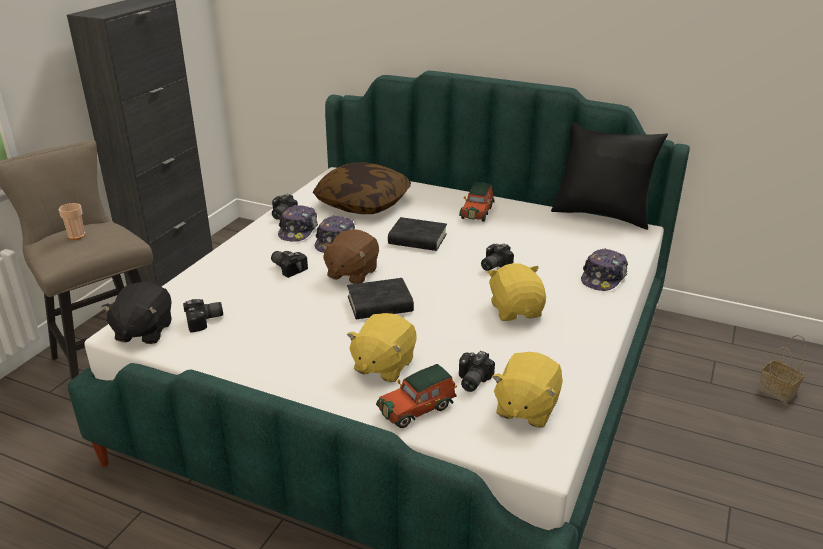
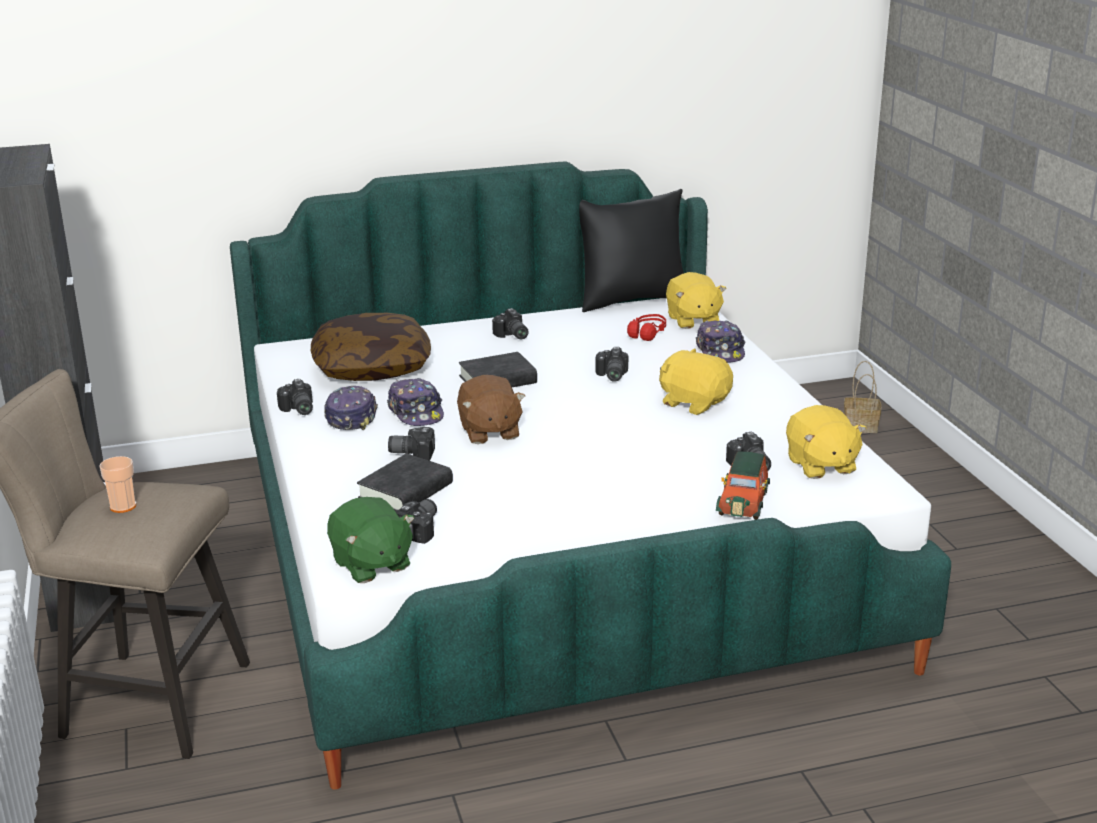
camera: 40 degrees left, 5 degrees down
black plush toy [102,282,172,344] -> green plush toy [327,497,415,583]
cap [278,205,318,242] -> cap turned 150 degrees counterclockwise [324,386,378,430]
black book [347,278,414,319] -> black book moved to [357,453,453,511]
yellow plush toy [347,313,417,382] -> yellow plush toy moved to [666,272,727,329]
toy car [459,182,495,222] -> camera [492,308,529,339]
none -> red headphones [627,314,666,341]

